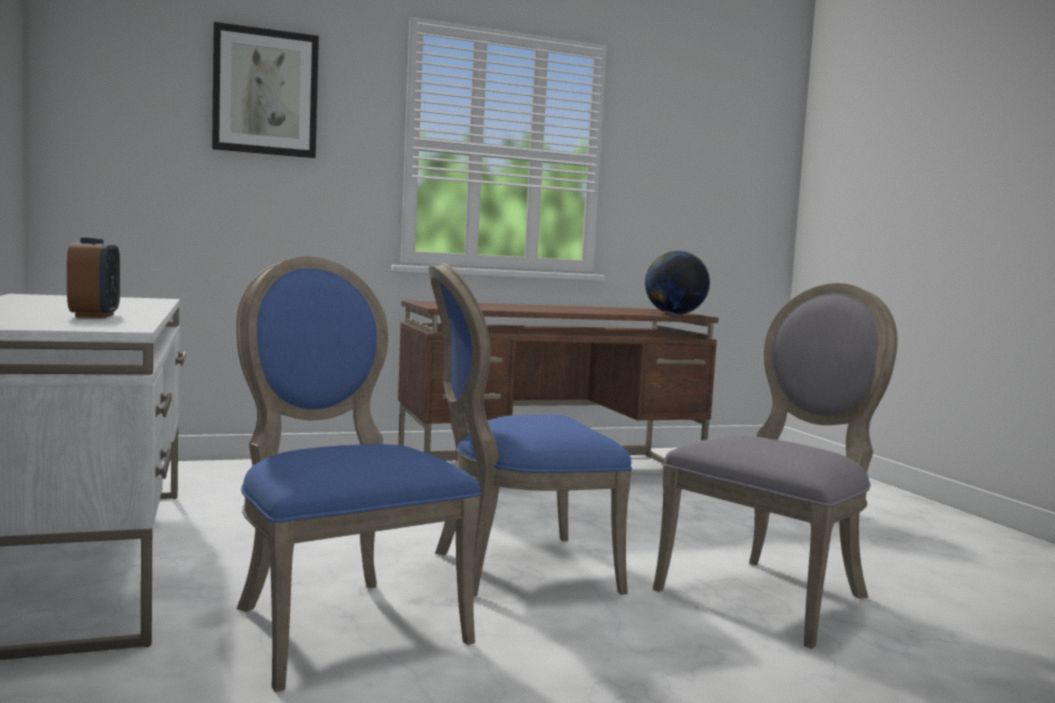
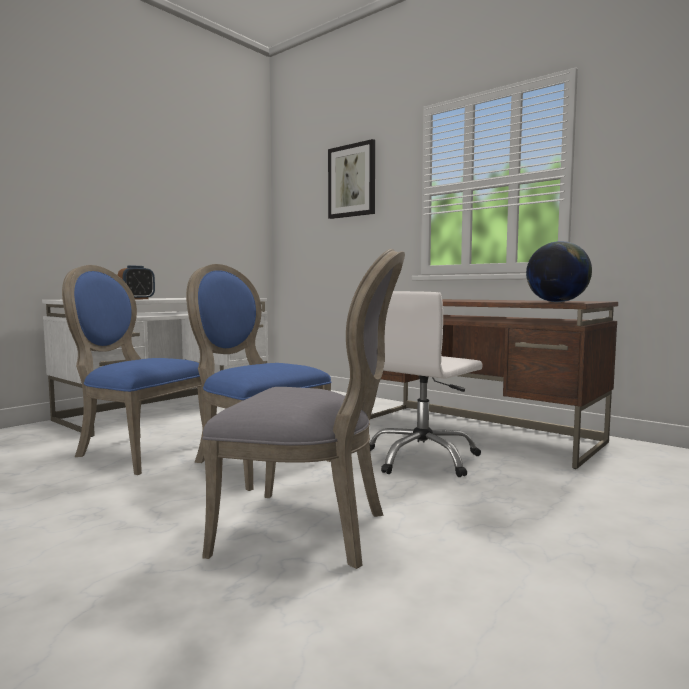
camera: 60 degrees right, 0 degrees up
blue chair [236,256,481,692] -> blue chair turned 90 degrees counterclockwise [62,265,204,475]
none -> white office chair [370,291,483,477]

